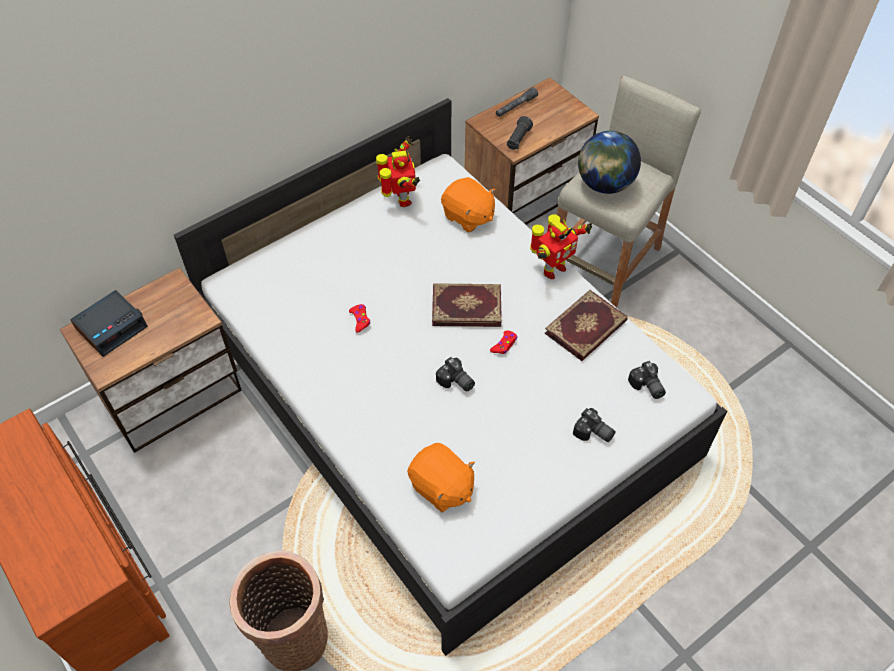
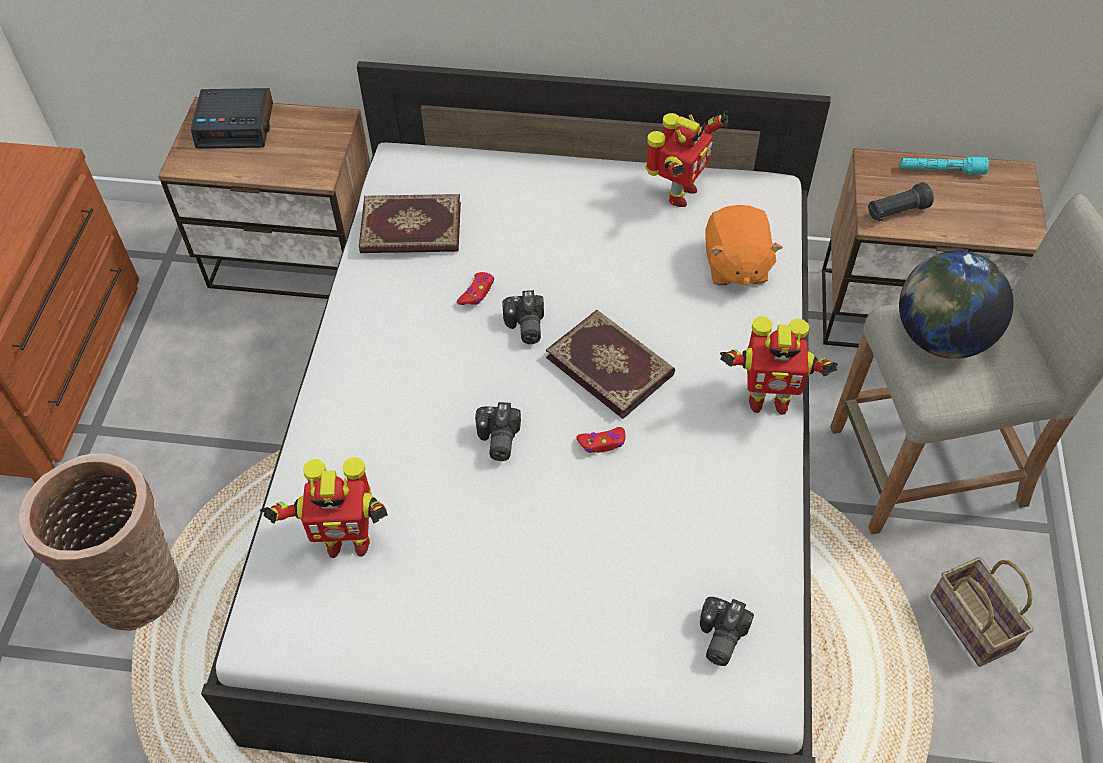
camera: 45 degrees right, 0 degrees up
orange plush toy [407,443,475,513] -> toy robot [260,457,388,558]
grey flashlight [496,87,538,117] -> turquoise flashlight [900,157,989,175]
book [545,290,628,361] -> book moved to [359,194,461,253]
camera [573,408,616,442] -> camera moved to [502,290,544,344]
none -> basket [930,557,1034,667]

